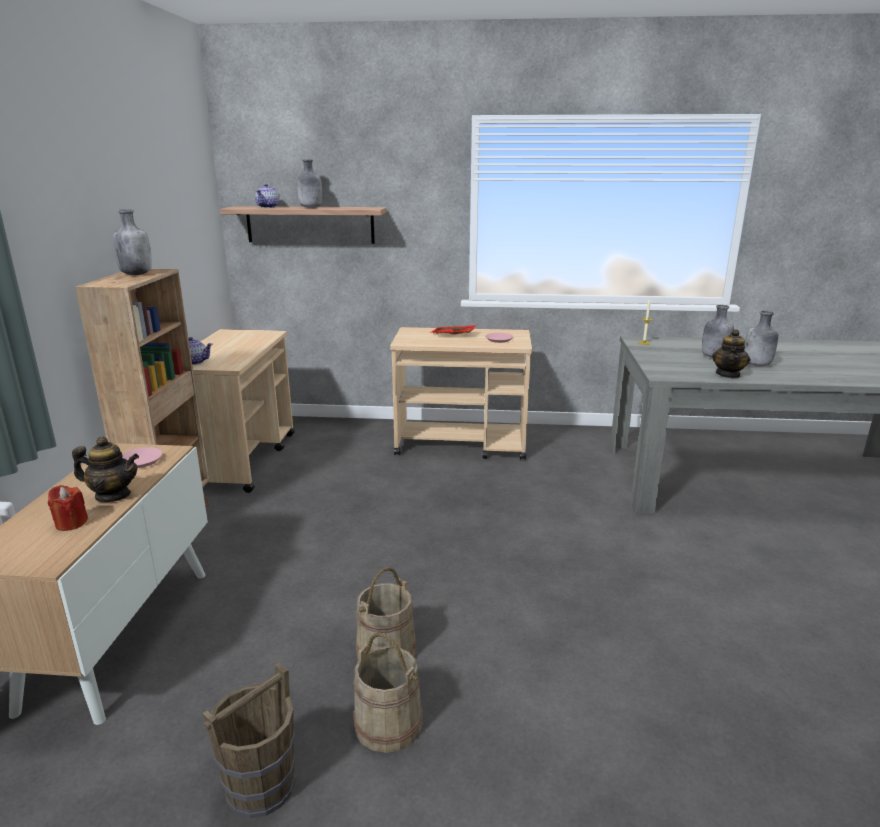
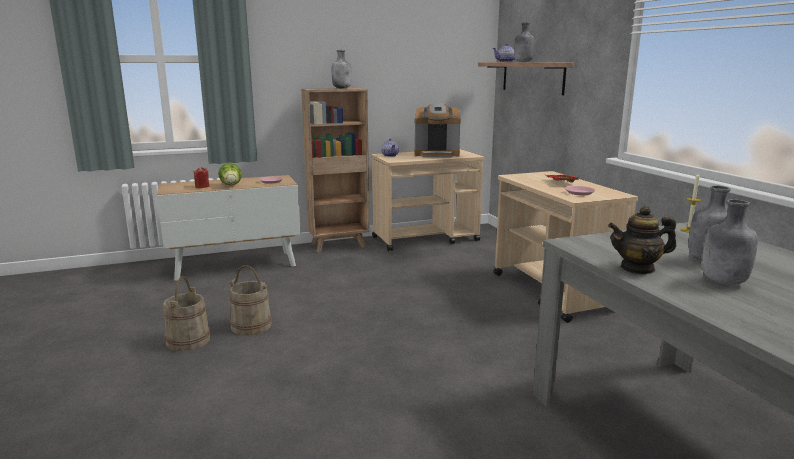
camera: 65 degrees right, 5 degrees down
teapot [72,437,139,502] -> lettuce [218,163,242,185]
brown bucket [203,663,295,818] -> none
none -> coffee machine [414,103,461,158]

